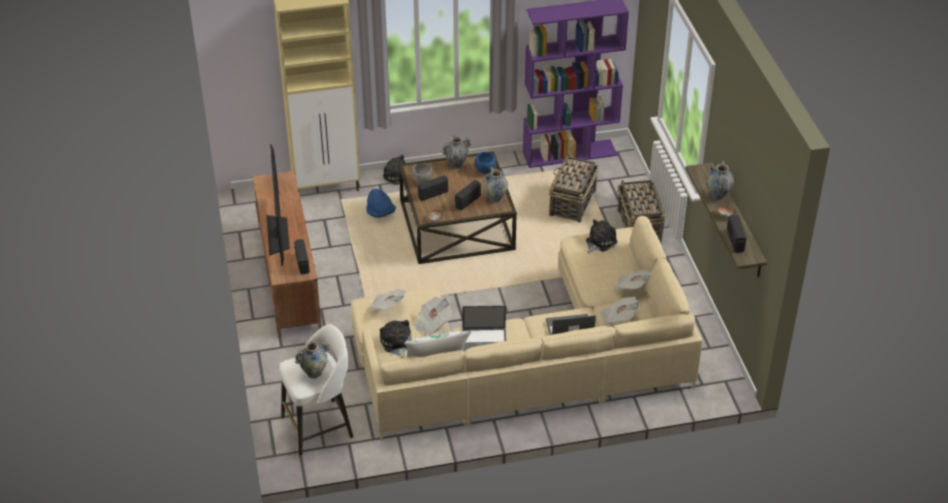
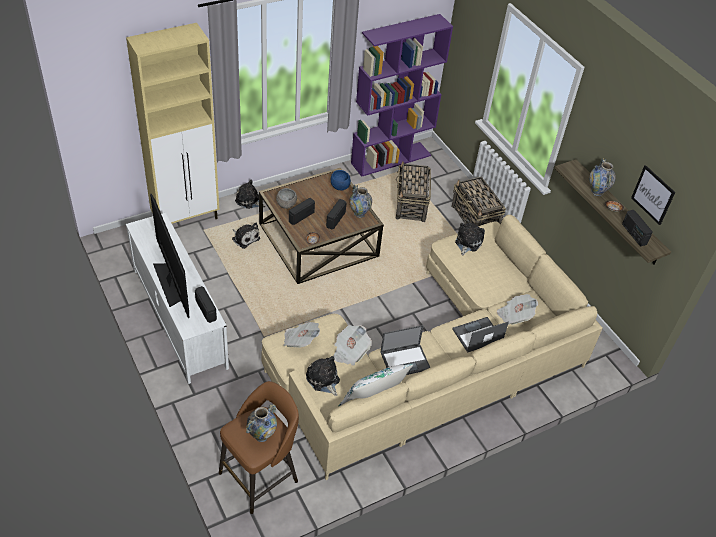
camera: 20 degrees left, 5 degrees up
brown tv stand [253,171,322,337] -> white tv stand [126,213,229,384]
white stool [279,324,353,455] -> brown stool [219,381,299,514]
blue hat [366,189,396,218] -> plush toy [232,222,260,249]
vase [443,135,471,169] -> none
newspaper [615,269,651,290] -> none
none -> picture [631,165,675,225]

